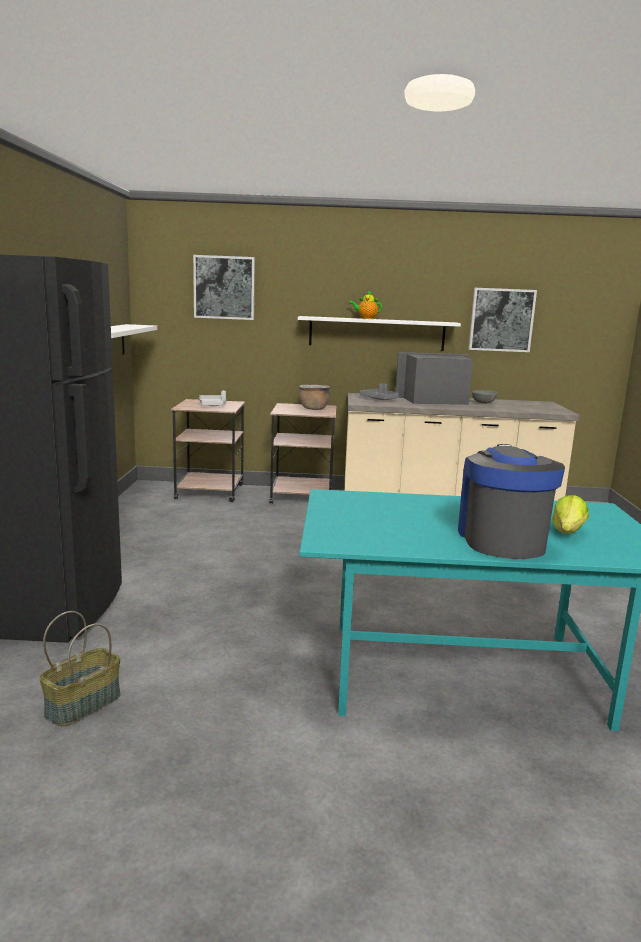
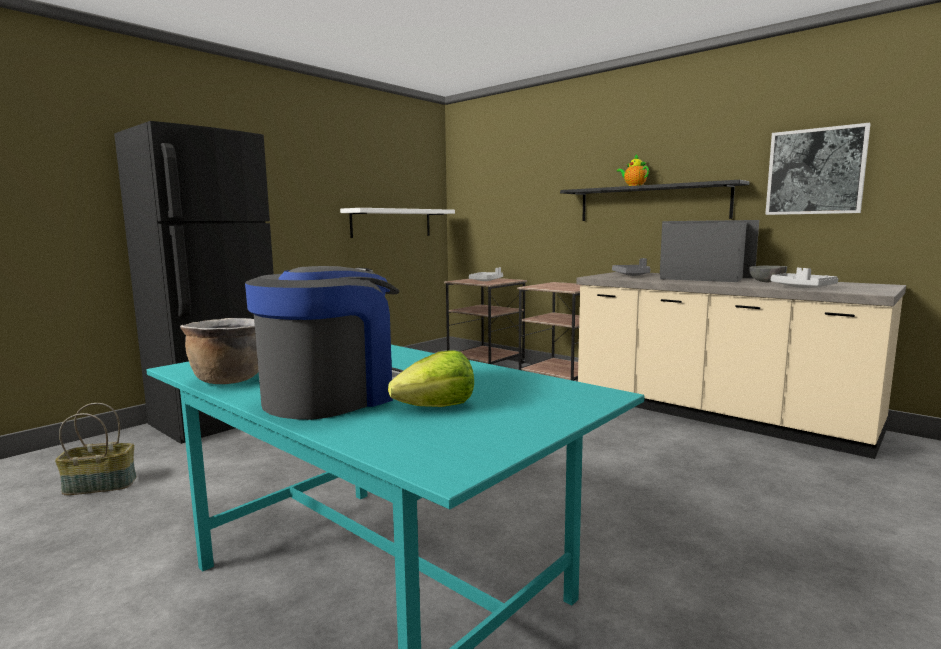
camera: 40 degrees right, 5 degrees down
picture [193,255,255,320] -> none
white shelf [298,316,461,351] -> black shelf [560,180,749,221]
brown cooking pot [299,385,330,410] -> brown cooking pot moved to [180,318,259,384]
none -> grey tray [771,268,839,288]

